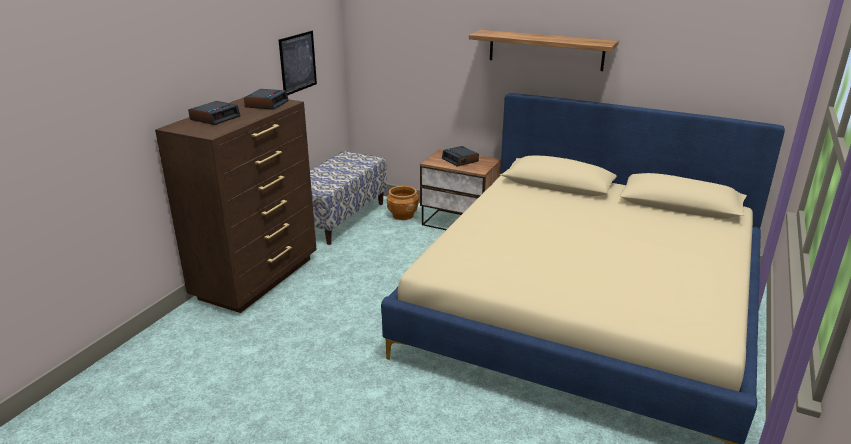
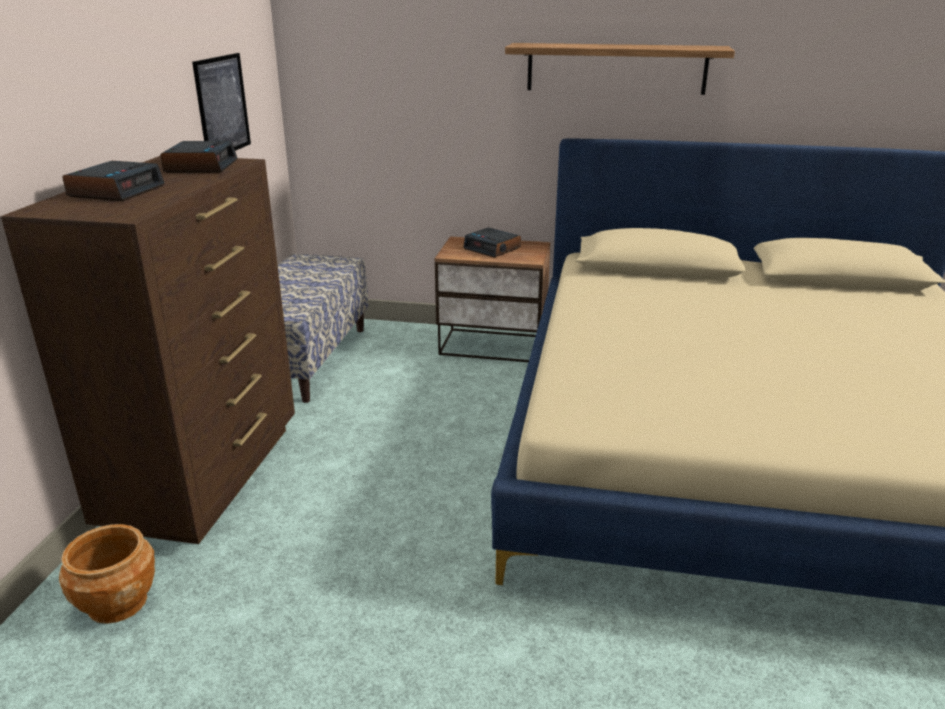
camera: 15 degrees left, 0 degrees up
brown planter [386,186,419,220] -> brown planter moved to [59,524,155,624]

